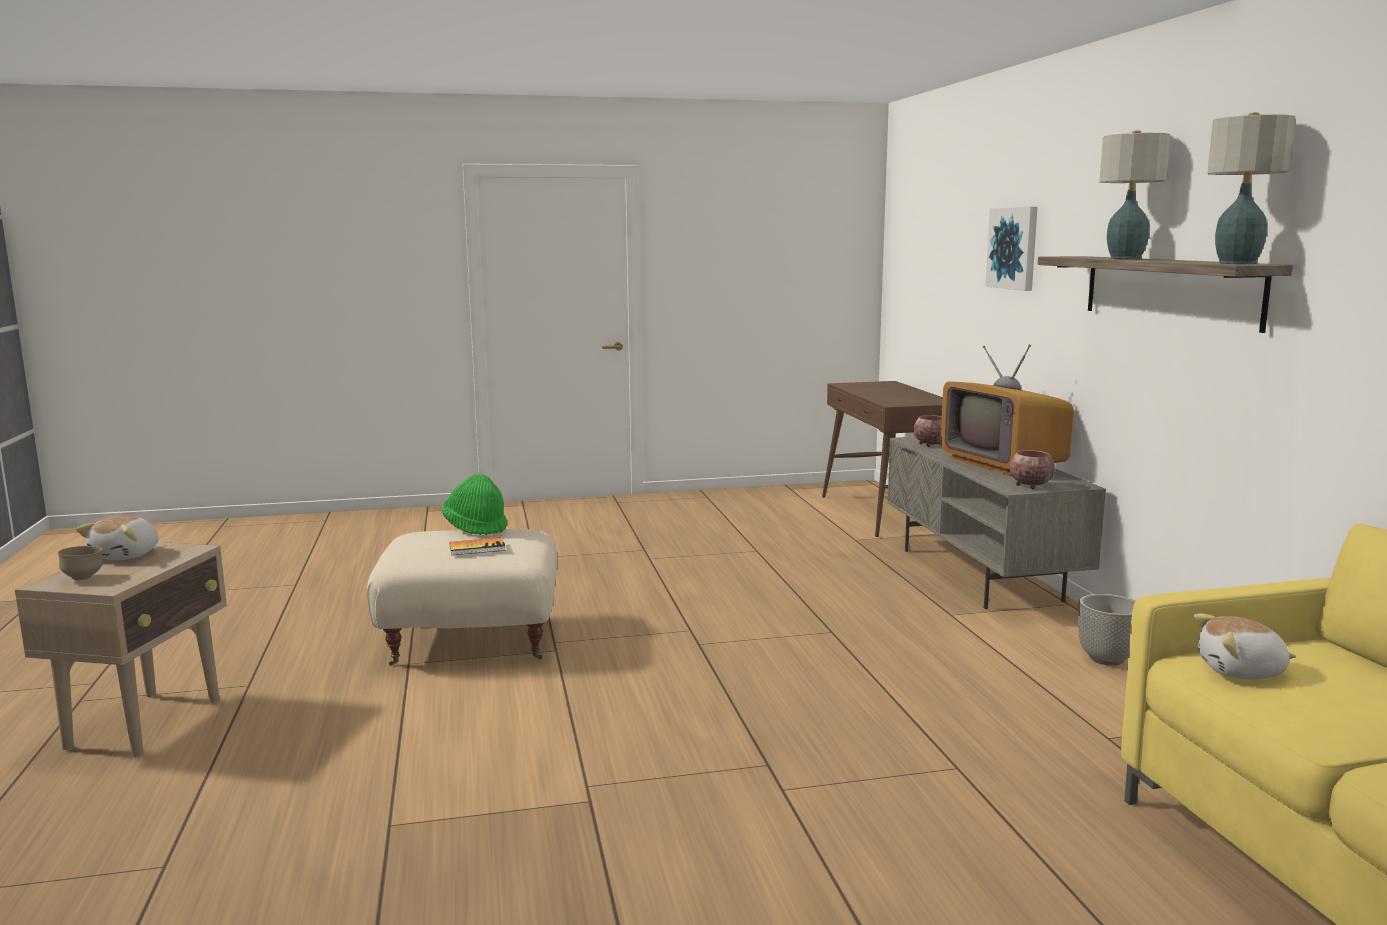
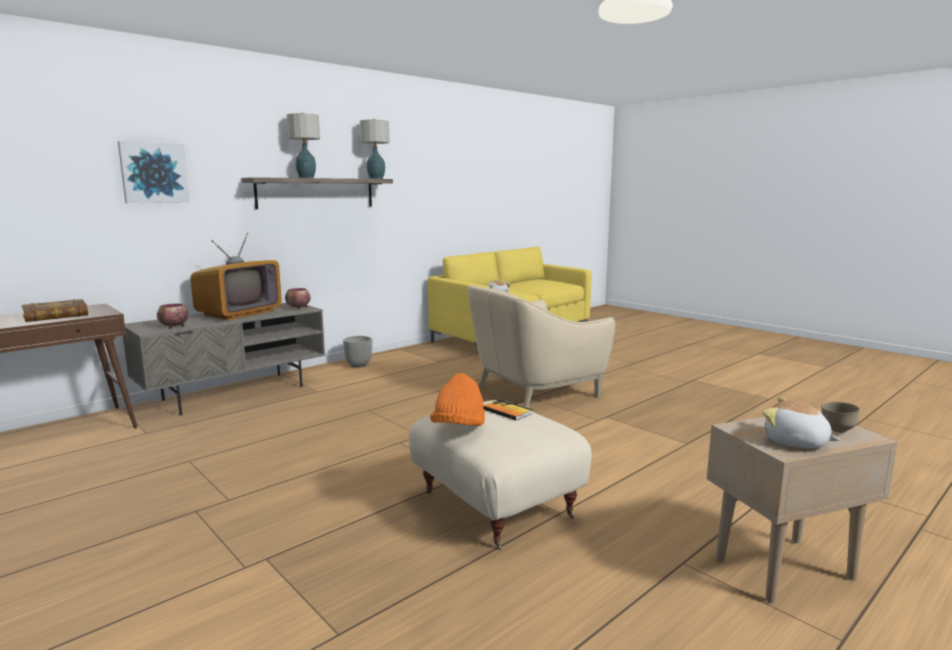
camera: 120 degrees left, 0 degrees up
plush toy [76,515,159,560] -> plush toy turned 120 degrees counterclockwise [763,397,840,448]
green hat [442,474,507,535] -> orange hat [430,373,485,426]
none -> book [21,299,88,322]
none -> beige armchair [467,285,616,408]

